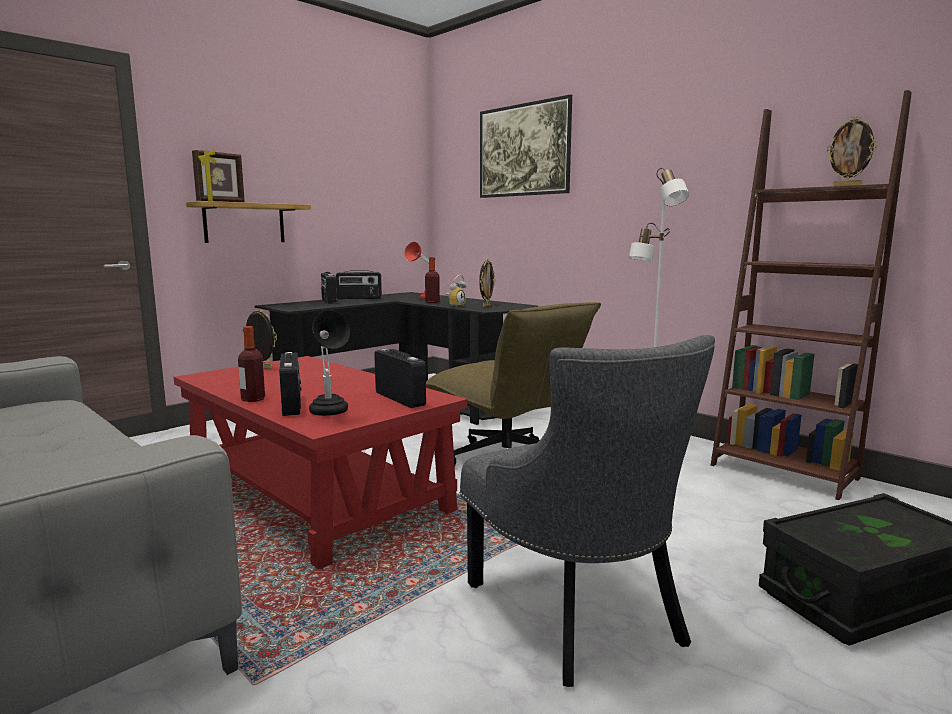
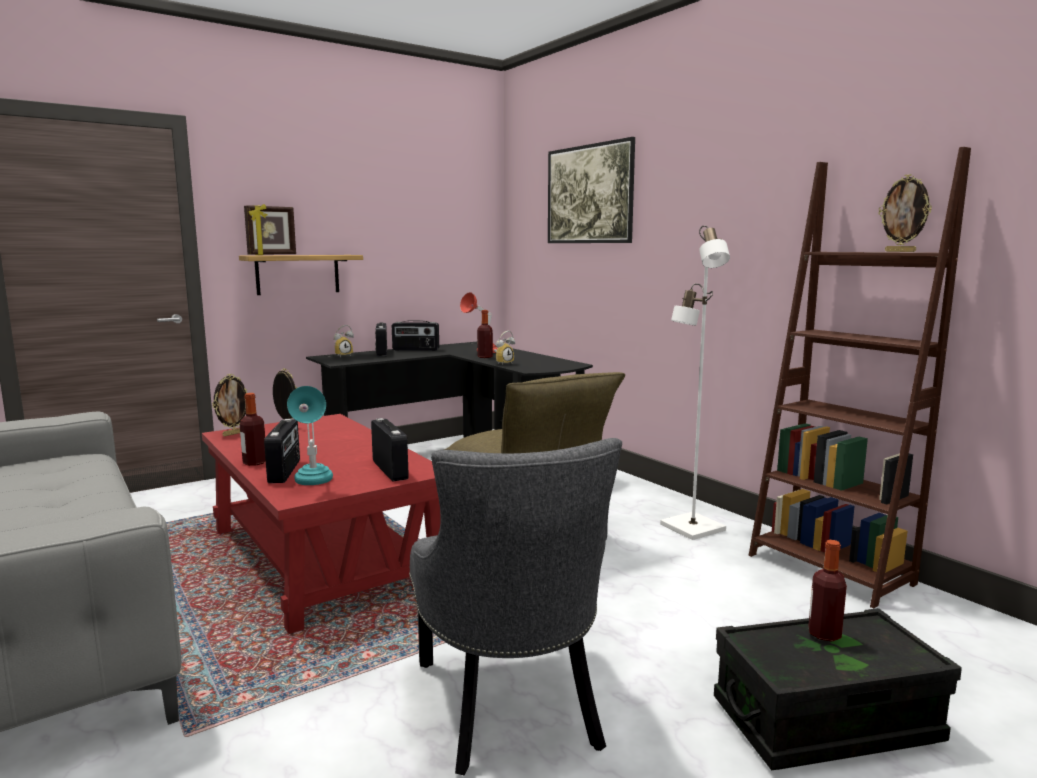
camera: 10 degrees right, 0 degrees up
black table lamp [309,311,350,416] -> turquoise table lamp [287,386,333,485]
picture frame [479,259,495,307] -> picture frame moved to [212,374,247,436]
none -> alarm clock [334,325,354,357]
none -> bottle [808,540,847,642]

